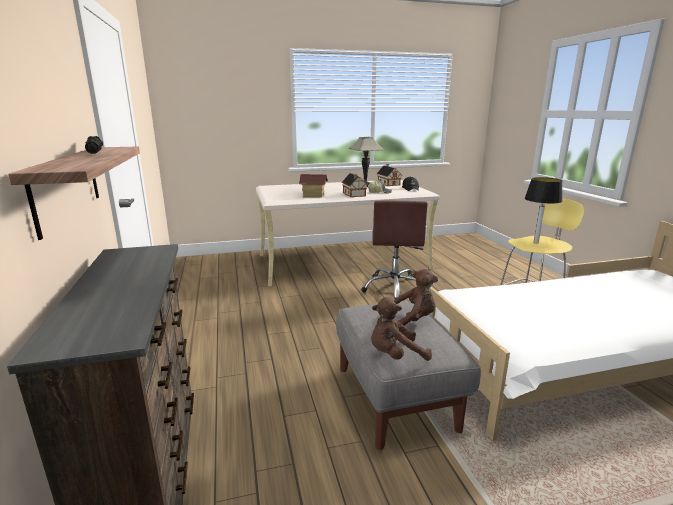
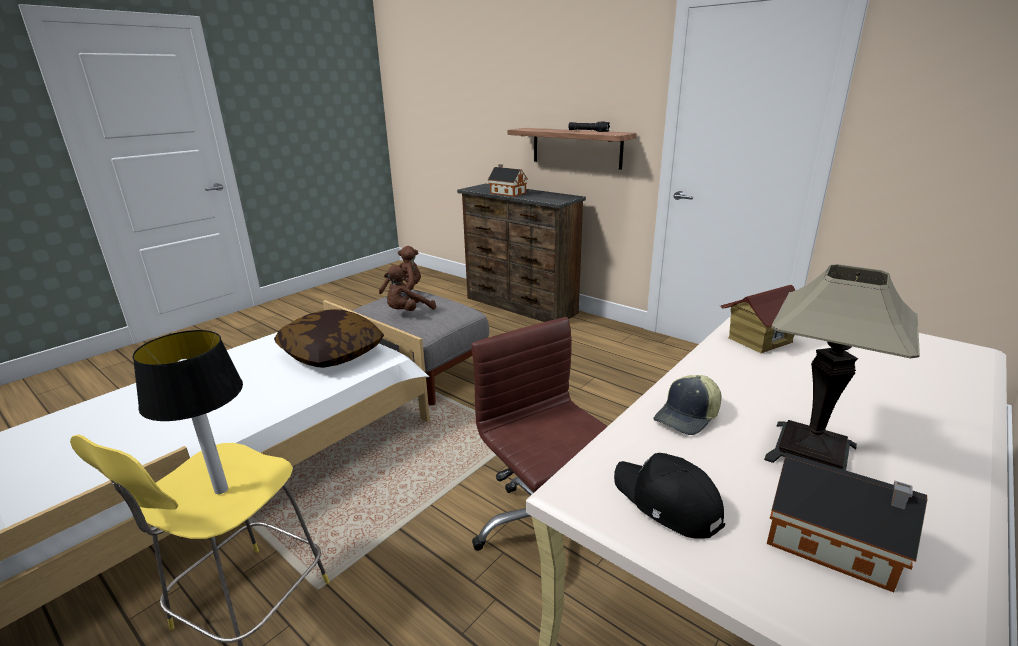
camera: 145 degrees right, 5 degrees up
toy house [342,173,368,197] -> toy house moved to [488,164,528,197]
none -> pillow [274,309,384,368]

